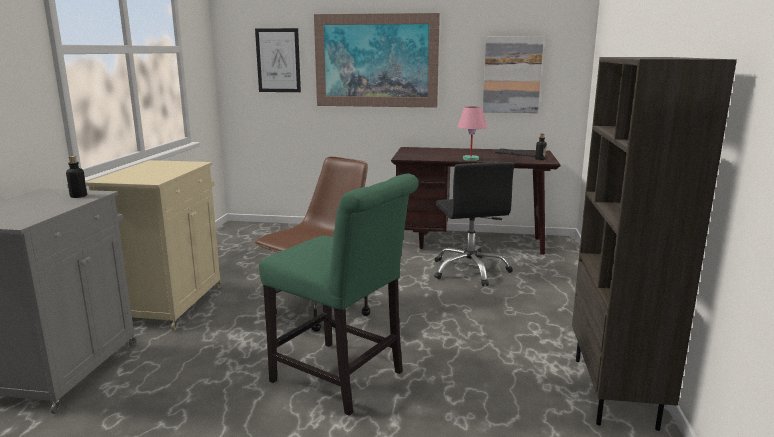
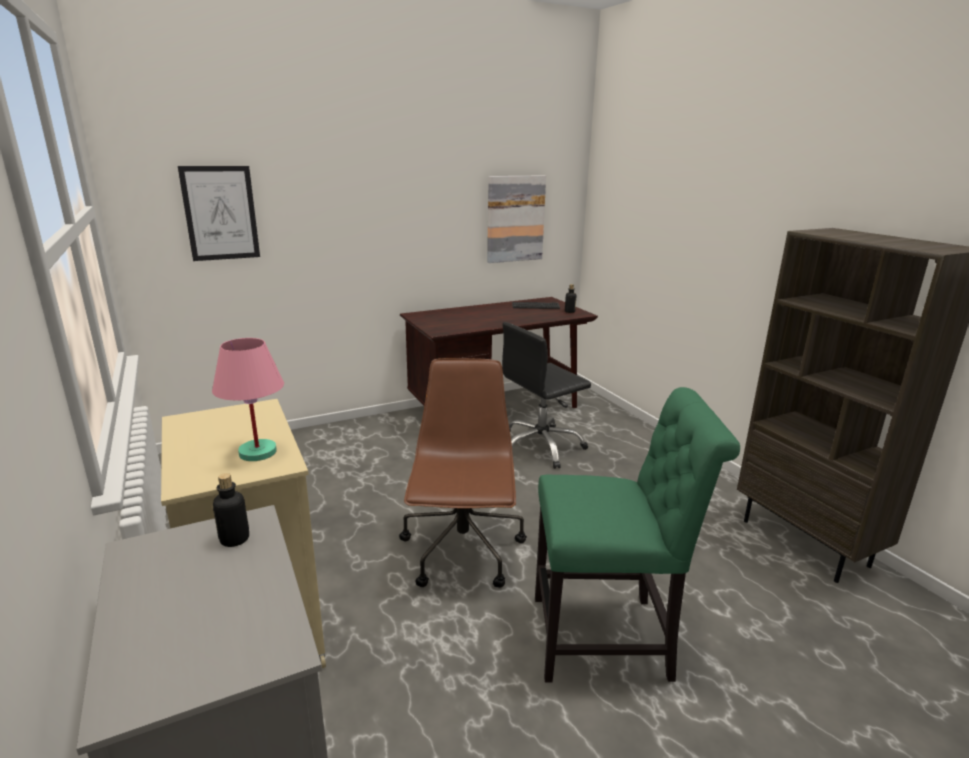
camera: 35 degrees left, 5 degrees up
picture [314,13,440,108] -> none
black office chair [434,162,514,286] -> black office chair turned 105 degrees clockwise [502,322,591,469]
pink table lamp [457,106,487,161] -> pink table lamp moved to [212,338,284,461]

